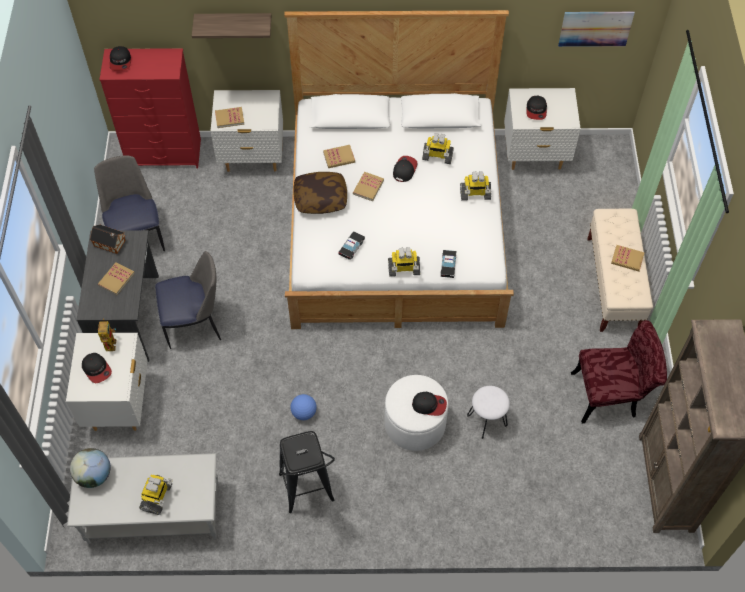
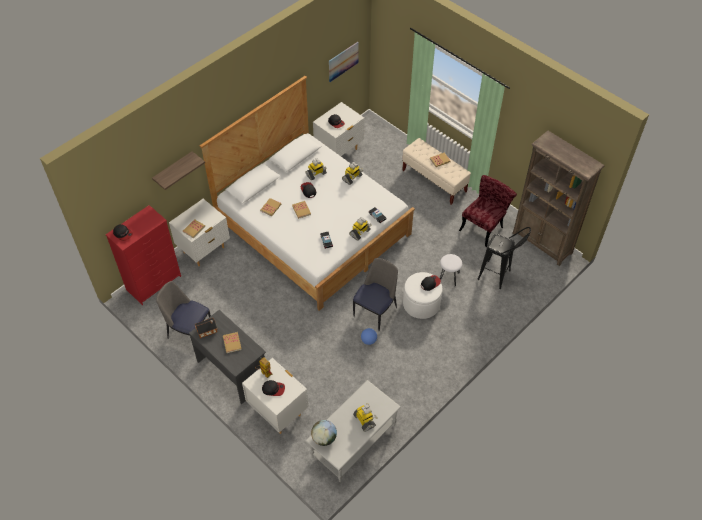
camera: 45 degrees left, 5 degrees down
chair [155,251,221,349] -> chair moved to [353,258,398,331]
black stool [279,431,335,513] -> black stool moved to [477,227,531,289]
pillow [293,172,347,214] -> none

